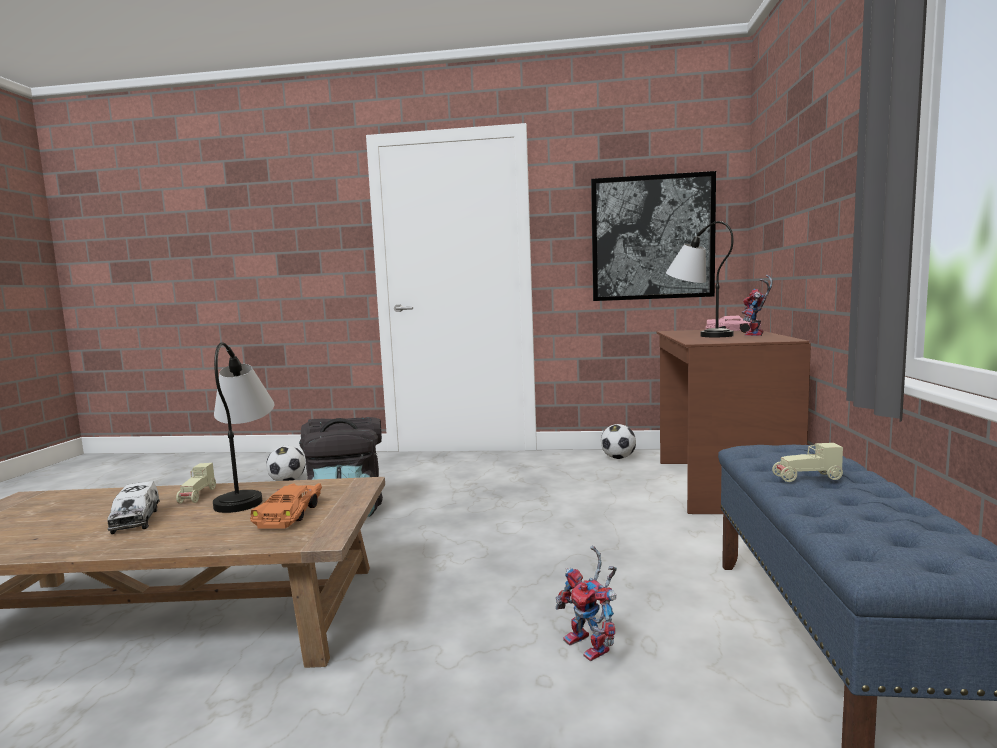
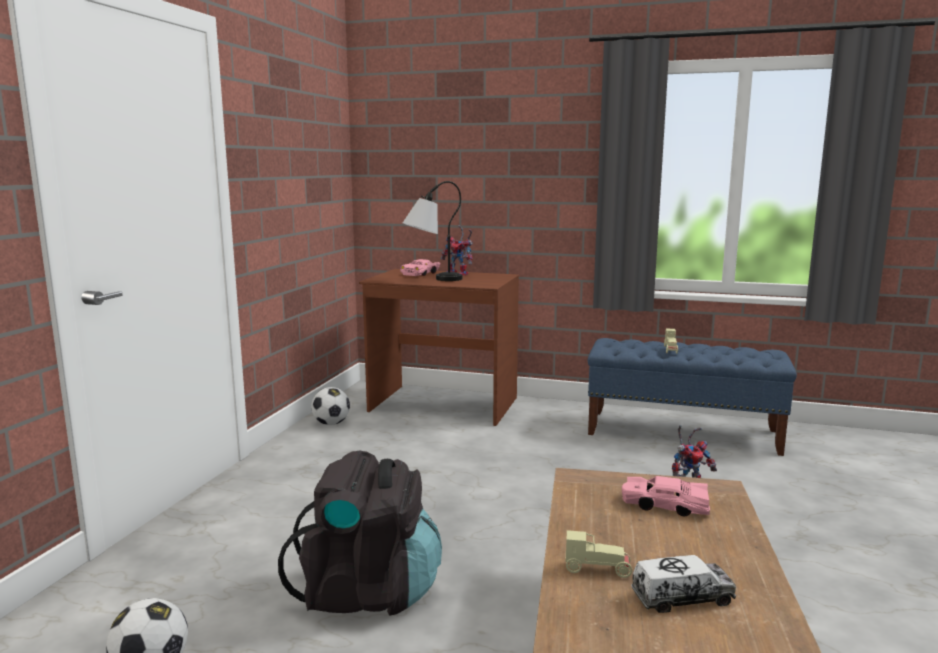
camera: 80 degrees left, 5 degrees up
table lamp [213,342,274,513] -> none
orange toy car [250,483,322,529] -> pink toy car [622,476,710,517]
picture [591,171,716,301] -> none

